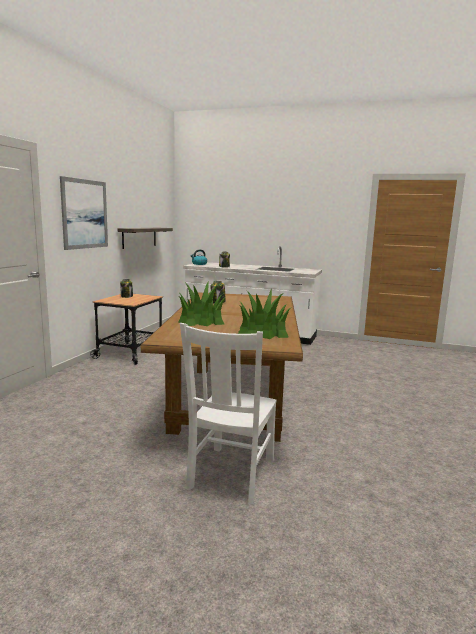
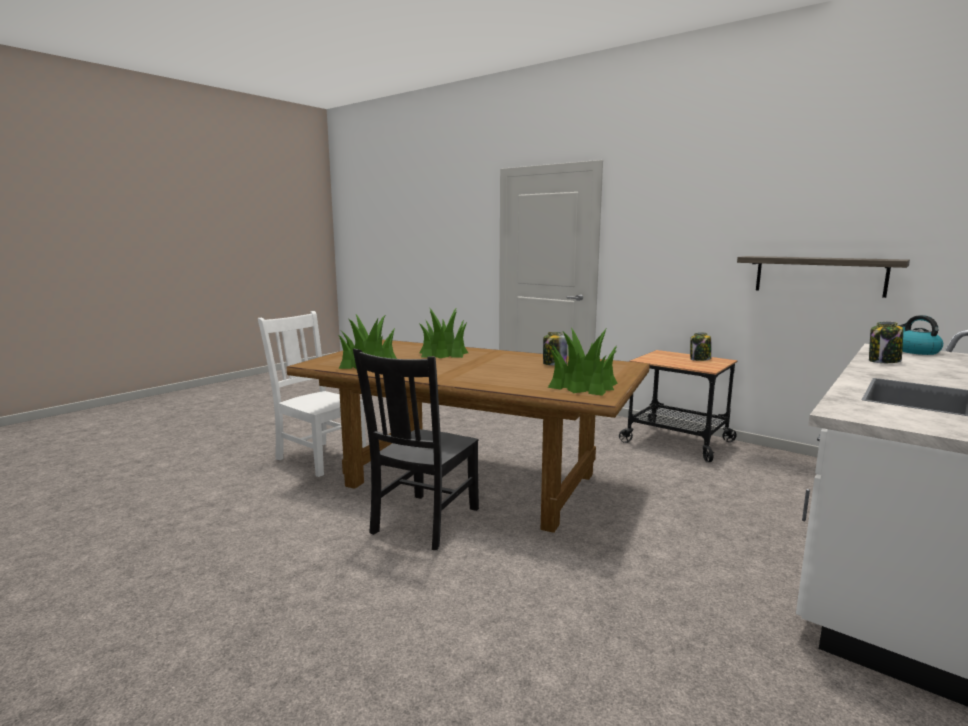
camera: 110 degrees right, 0 degrees up
picture [60,176,108,250] -> none
none -> black chair [353,349,479,550]
none -> potted plant [548,328,618,396]

